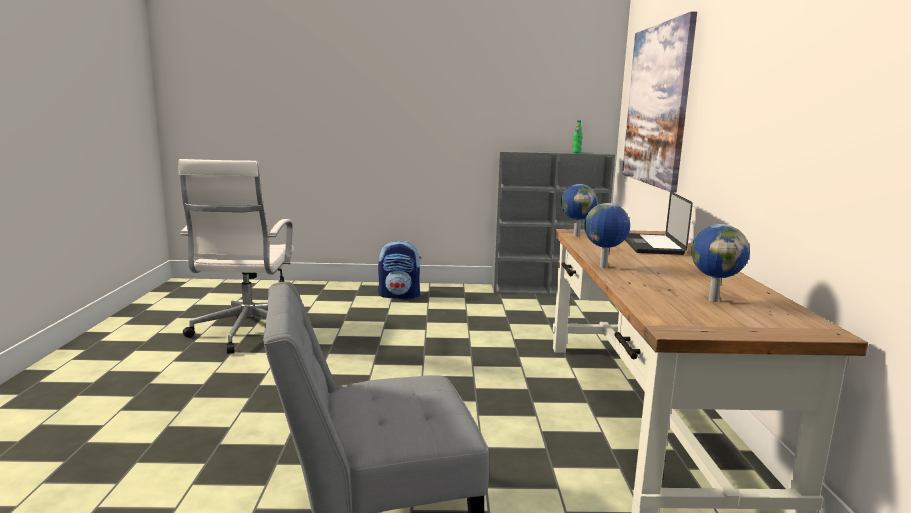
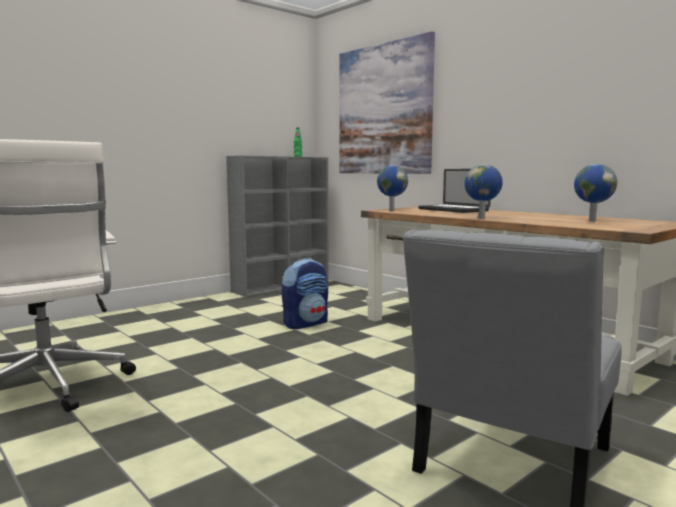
camera: 40 degrees left, 5 degrees down
backpack [378,241,421,299] -> backpack moved to [282,258,328,329]

